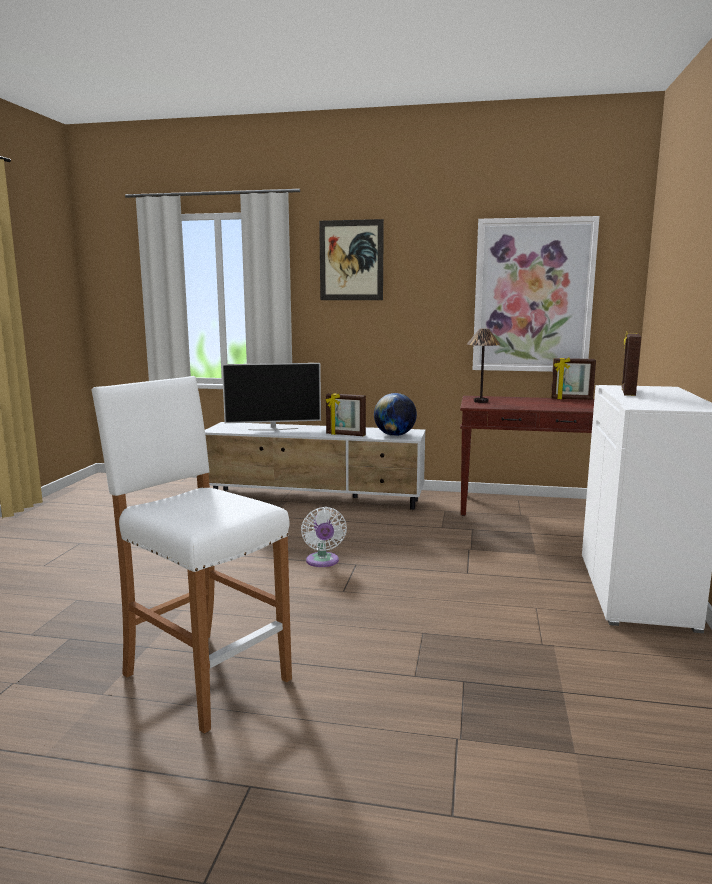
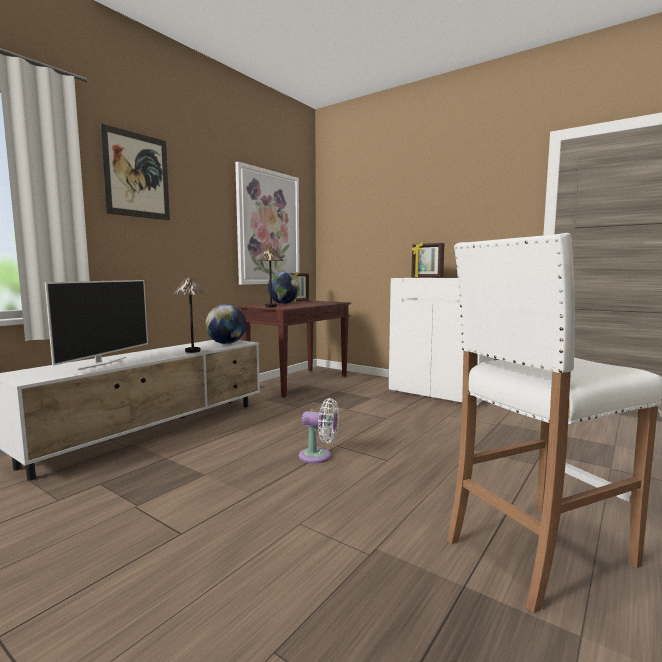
camera: 65 degrees left, 5 degrees down
picture frame [326,393,366,436] -> table lamp [173,278,208,353]
none -> globe [267,272,299,304]

